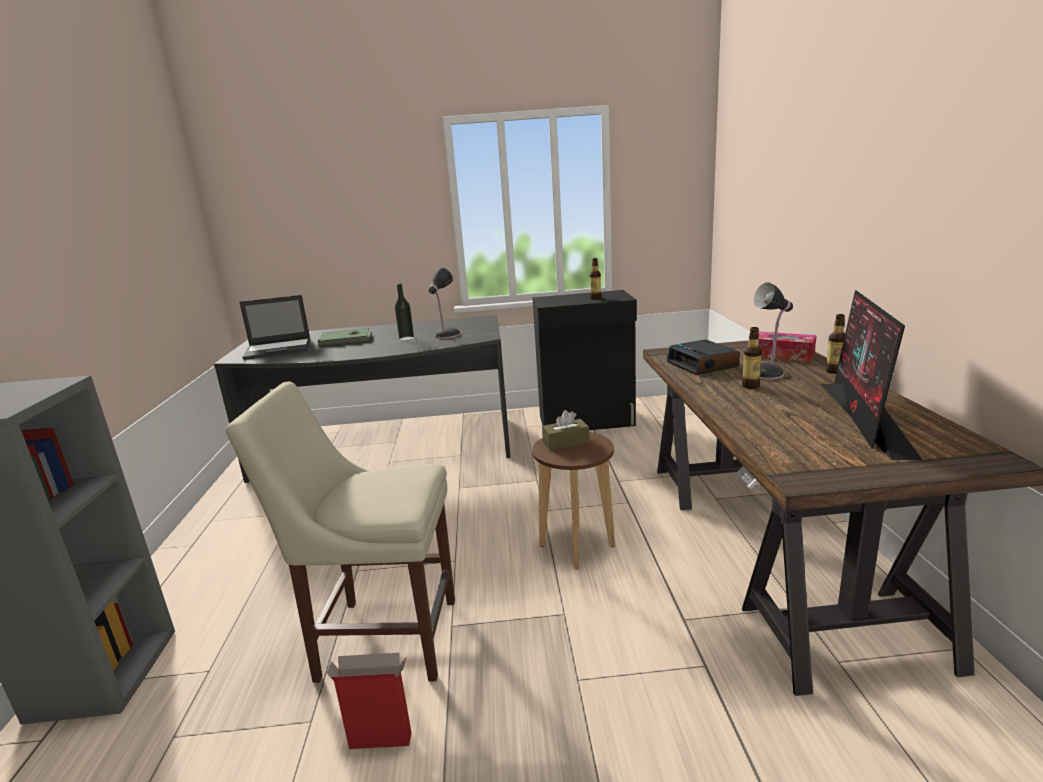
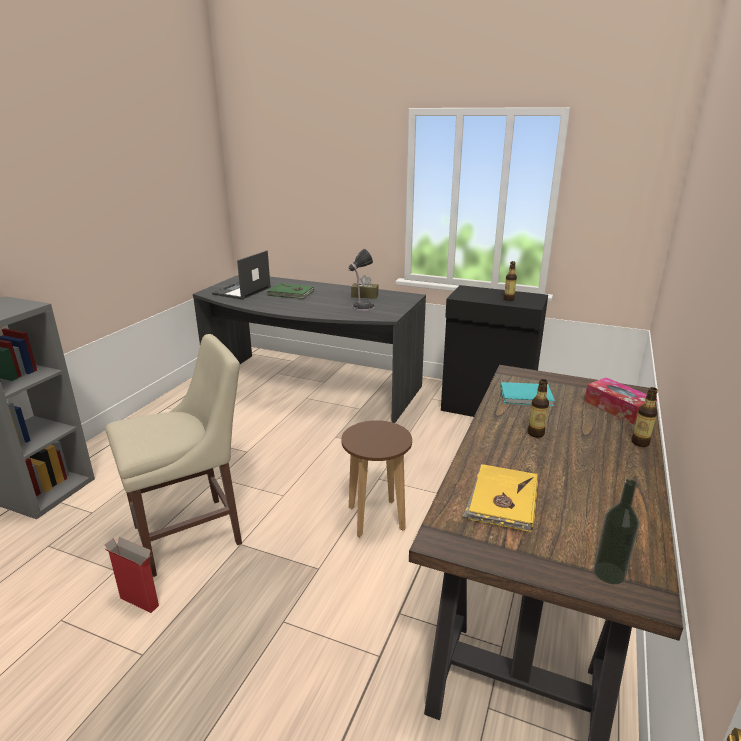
camera: 25 degrees right, 5 degrees up
beige chair [226,382,455,683] -> beige chair turned 120 degrees clockwise [105,334,242,577]
laptop [239,295,310,360] -> laptop turned 105 degrees clockwise [212,250,271,300]
bottle [395,284,414,341] -> bottle moved to [594,479,639,584]
brown tissue box [542,410,590,451] -> brown tissue box moved to [351,275,379,299]
alarm clock [667,339,740,375] -> turquoise book [500,382,555,406]
table lamp [754,282,793,380] -> none
monitor [820,290,922,460] -> none
none -> yellow book [463,464,538,532]

